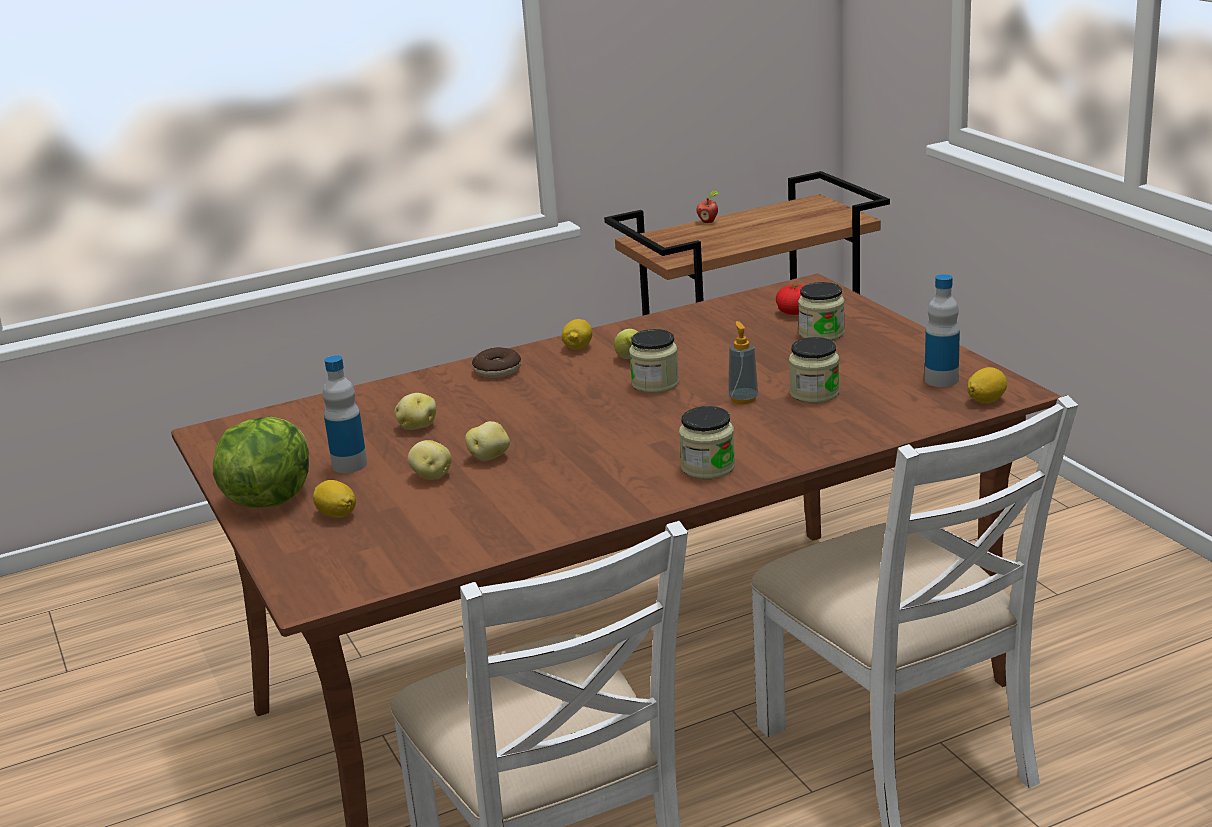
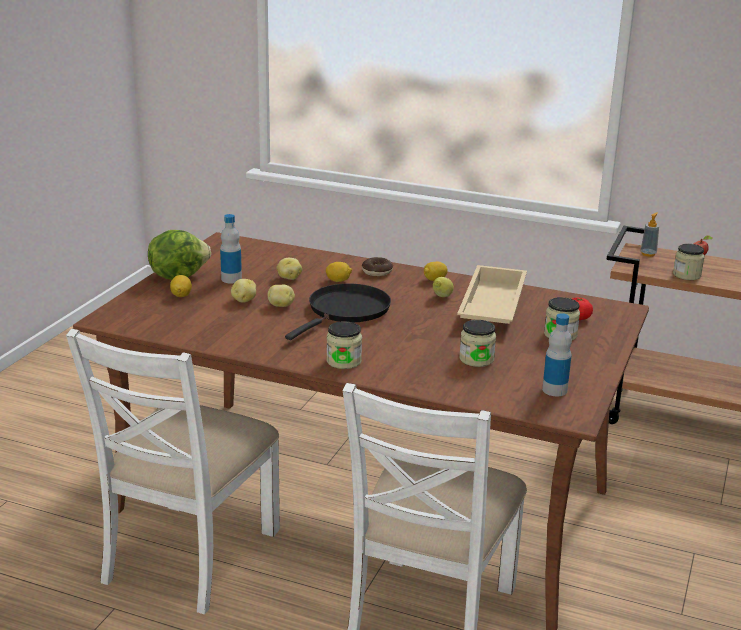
camera: 45 degrees right, 0 degrees up
jar [629,329,679,393] -> jar moved to [673,244,705,280]
soap dispenser [728,321,758,404] -> soap dispenser moved to [640,212,659,257]
lemon [967,367,1007,403] -> lemon moved to [326,262,352,282]
none -> black frying pan [285,284,391,340]
none -> beige tray [457,265,527,324]

